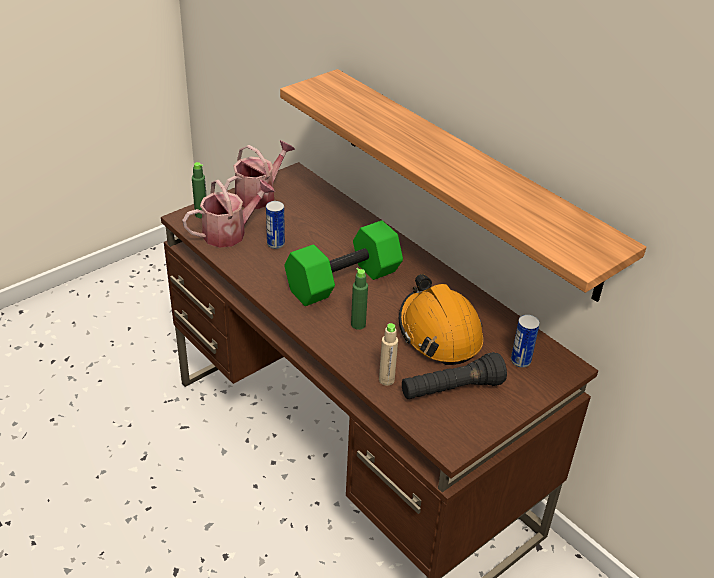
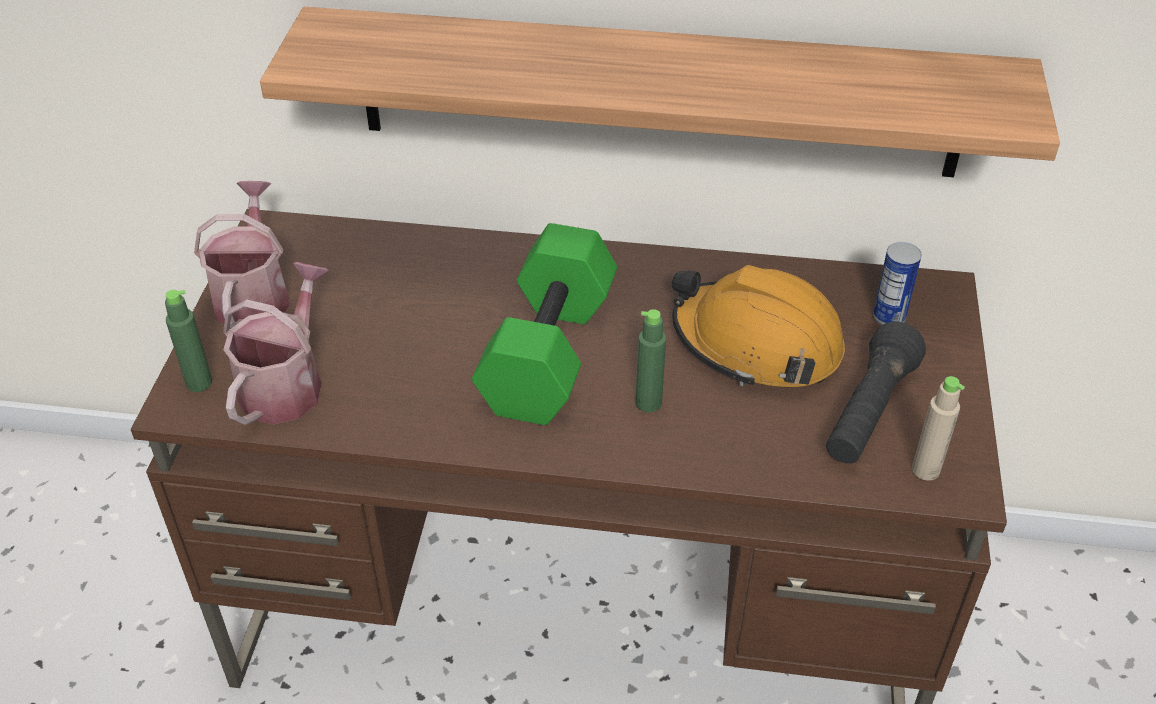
camera: 40 degrees left, 5 degrees up
can [266,201,285,249] -> none
beige bottle [379,323,398,386] -> beige bottle moved to [912,376,965,481]

